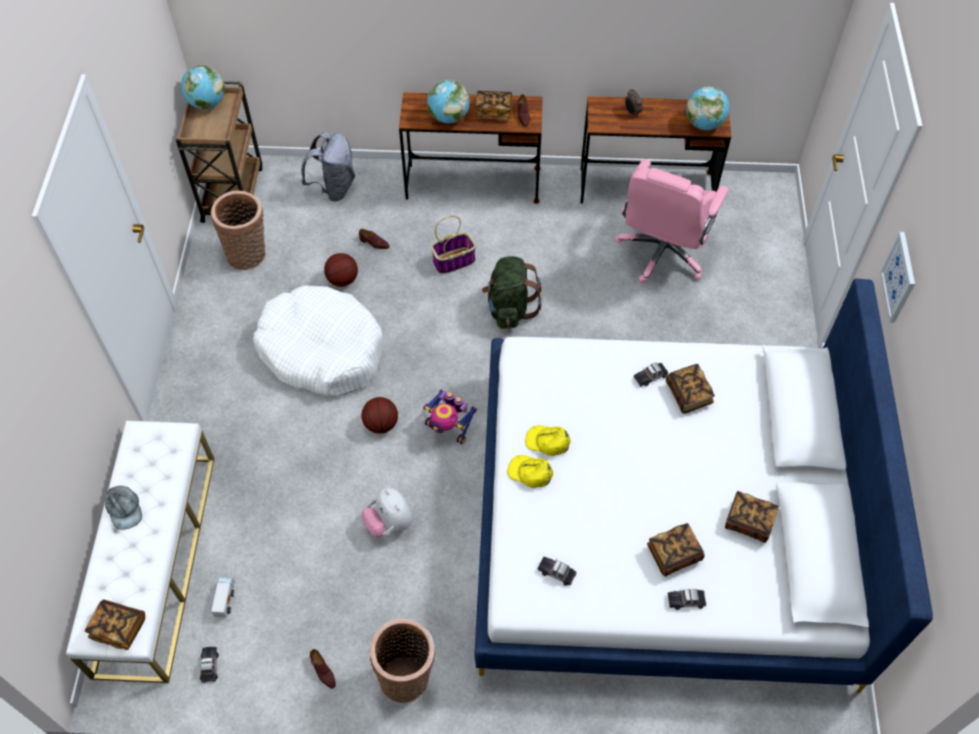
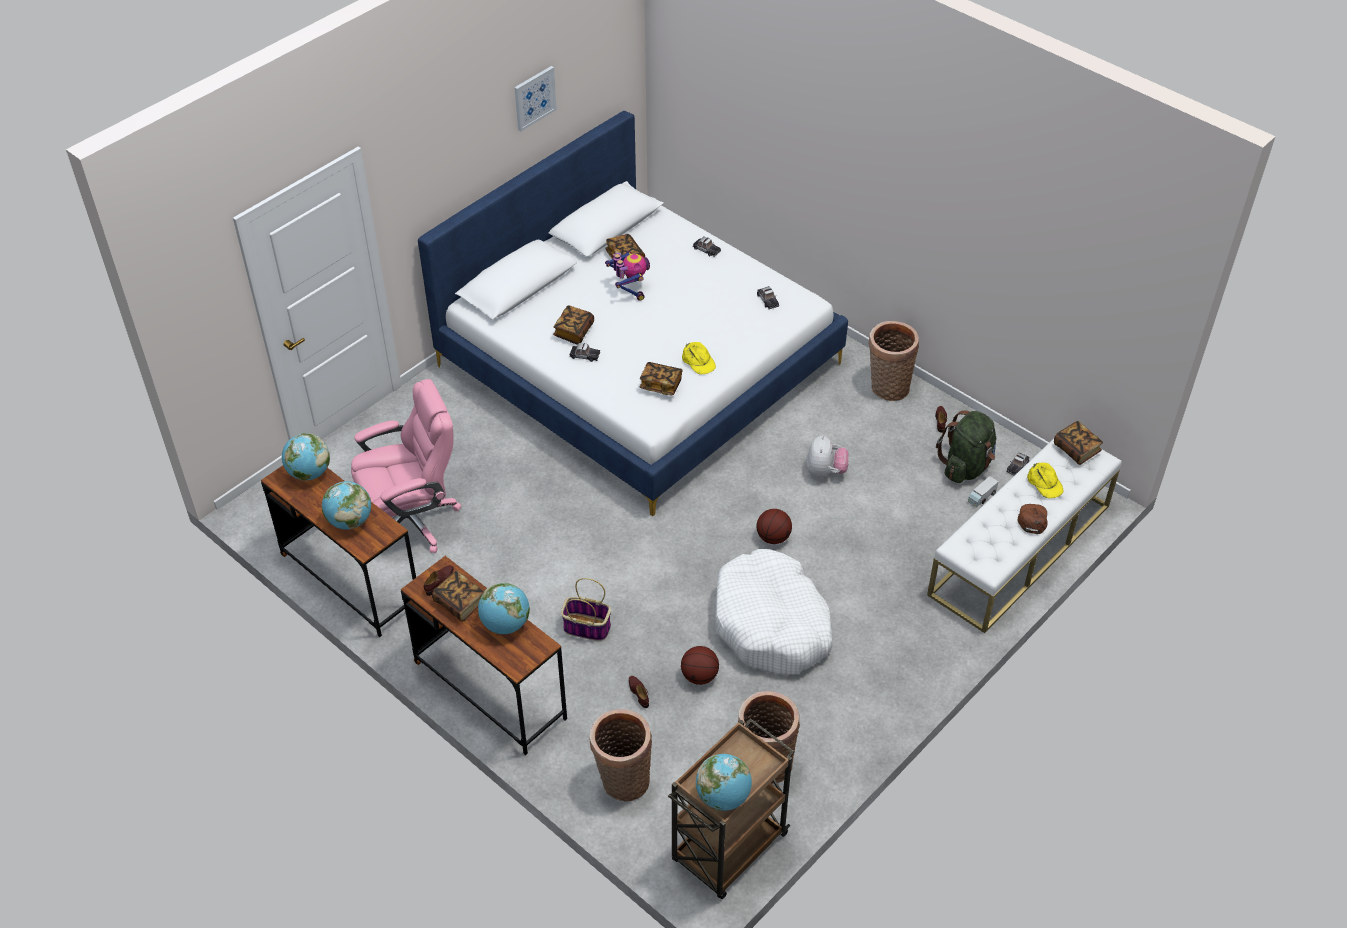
camera: 140 degrees left, 10 degrees down
grey cap [105,486,142,530] -> brown cap [1018,504,1047,534]
grey backpack [301,132,355,201] -> basket [589,709,652,801]
toy robot [423,390,477,444] -> toy robot moved to [605,251,650,301]
green backpack [482,256,542,329] -> green backpack moved to [936,410,996,483]
yellow cap [507,455,553,488] -> yellow cap moved to [1027,463,1063,498]
alarm clock [625,89,643,118] -> globe [322,481,371,529]
book [647,523,705,576] -> book moved to [639,362,683,396]
picture [880,232,915,323] -> picture moved to [515,66,557,131]

